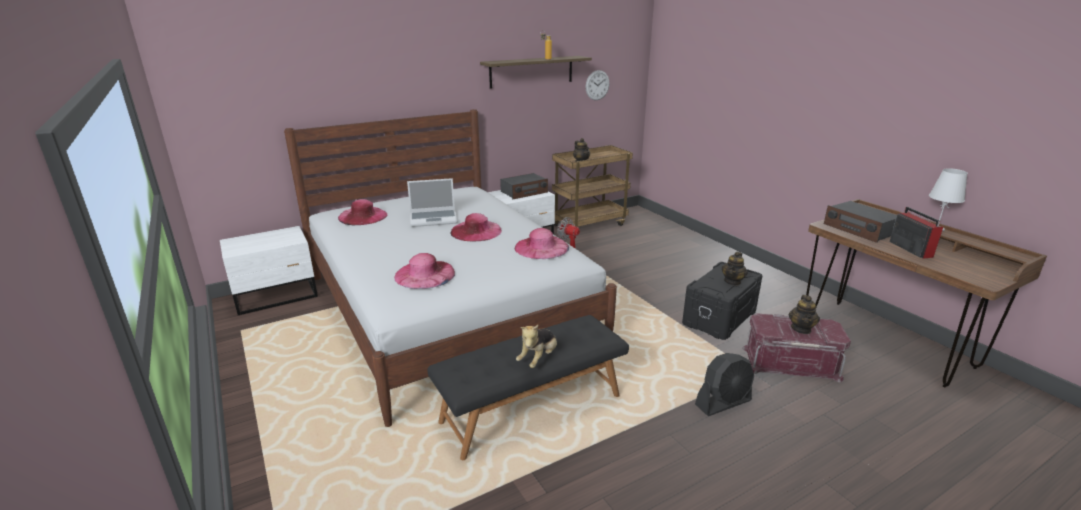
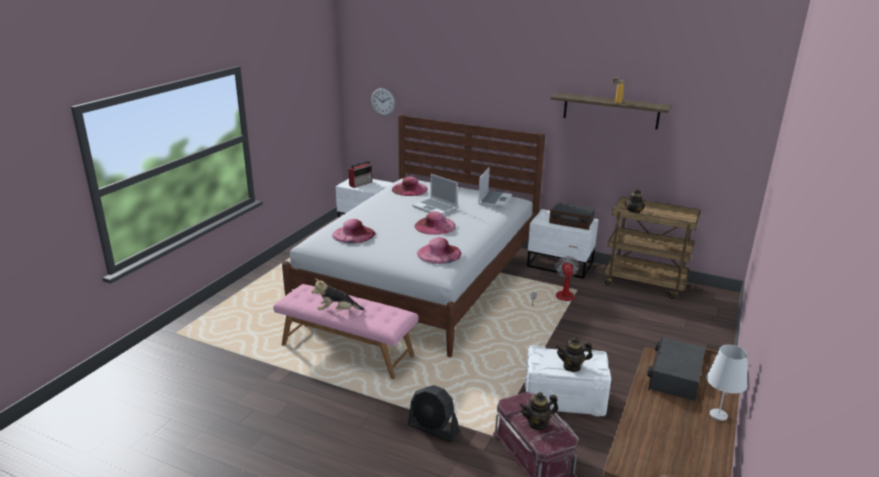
camera: 55 degrees right, 0 degrees up
black bench [427,315,629,460] -> pink bench [273,284,419,379]
wall clock [586,70,610,100] -> wall clock moved to [371,88,395,115]
black storage box [682,262,762,340] -> white storage box [525,345,611,417]
radio [889,207,943,259] -> radio moved to [348,161,372,188]
none -> laptop [478,167,512,208]

